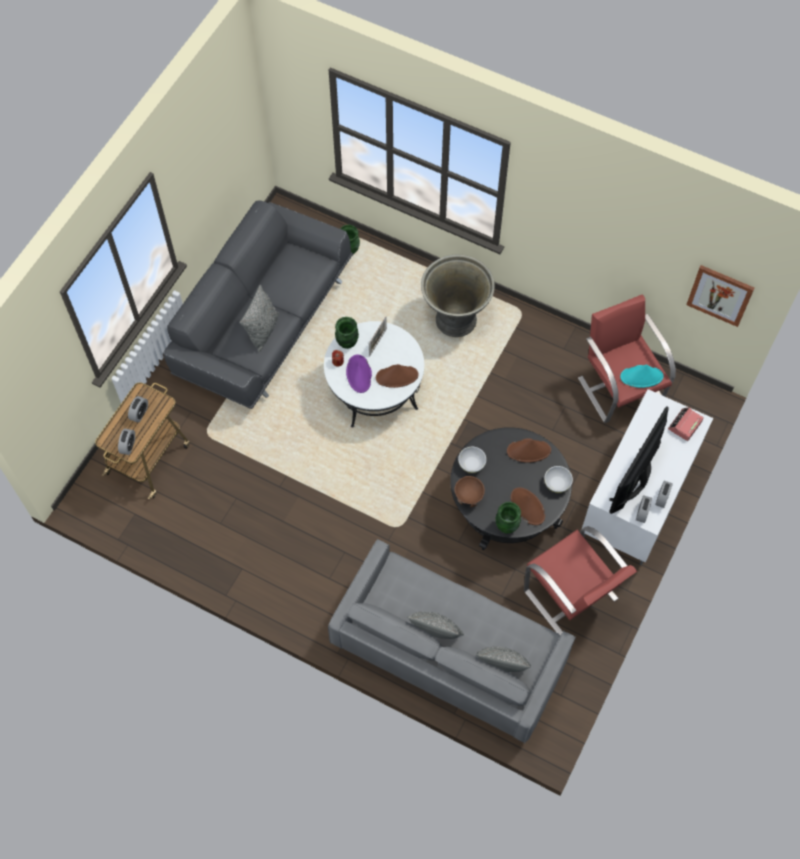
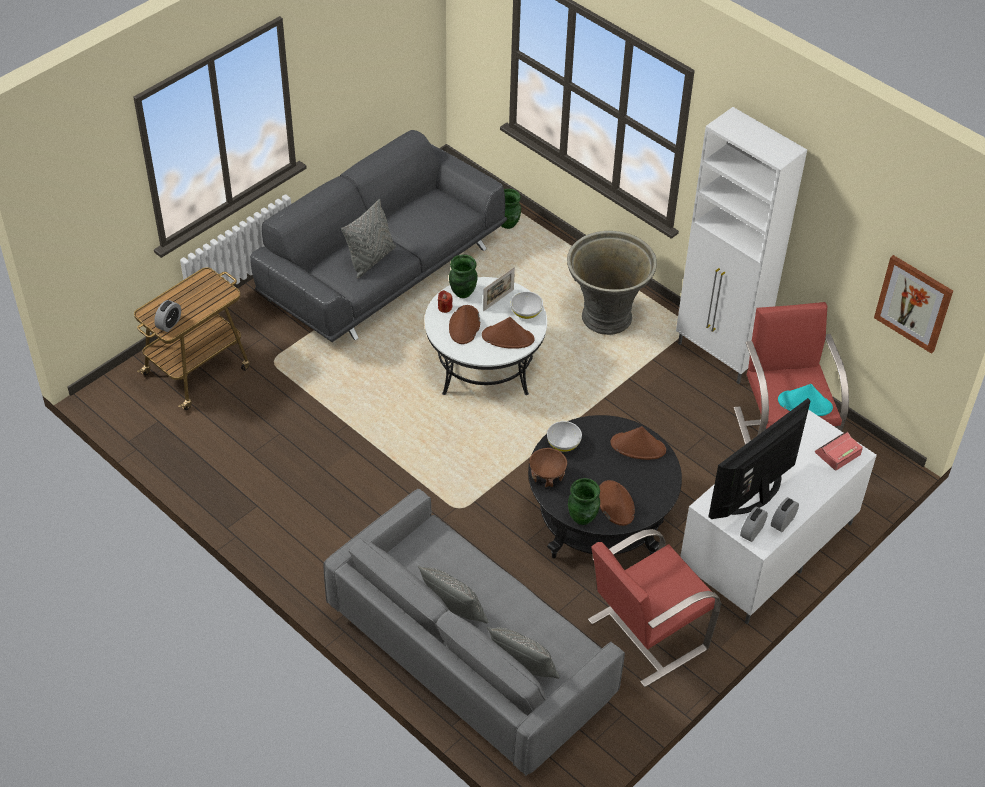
camera: 15 degrees right, 15 degrees down
alarm clock [128,396,148,423] -> none
purple hat [346,354,372,393] -> brown hat [449,305,480,344]
red armchair [524,526,637,635] -> red armchair turned 75 degrees clockwise [588,529,721,687]
white bowl [544,466,573,493] -> white bowl moved to [511,291,543,319]
none -> white cabinet [676,107,807,384]

